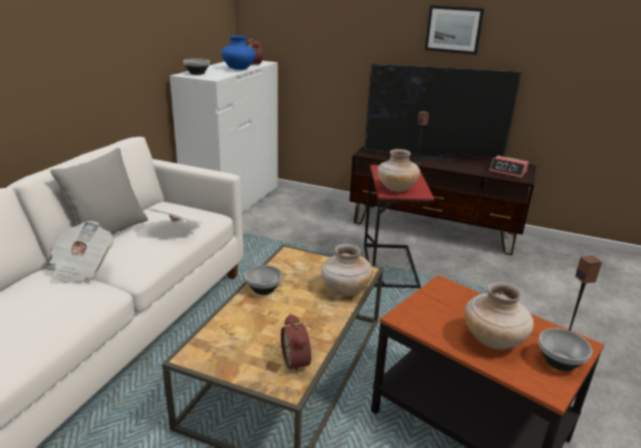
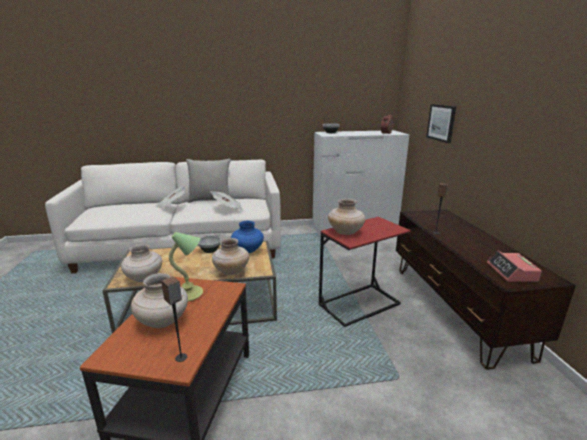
camera: 60 degrees right, 5 degrees down
blue vase [221,35,256,70] -> blue vase moved to [231,221,264,253]
alarm clock [281,314,311,374] -> beige vase [121,244,162,282]
television [364,64,521,161] -> none
picture [425,5,484,55] -> picture moved to [426,104,456,143]
bowl [539,328,593,371] -> none
none -> table lamp [169,232,203,301]

